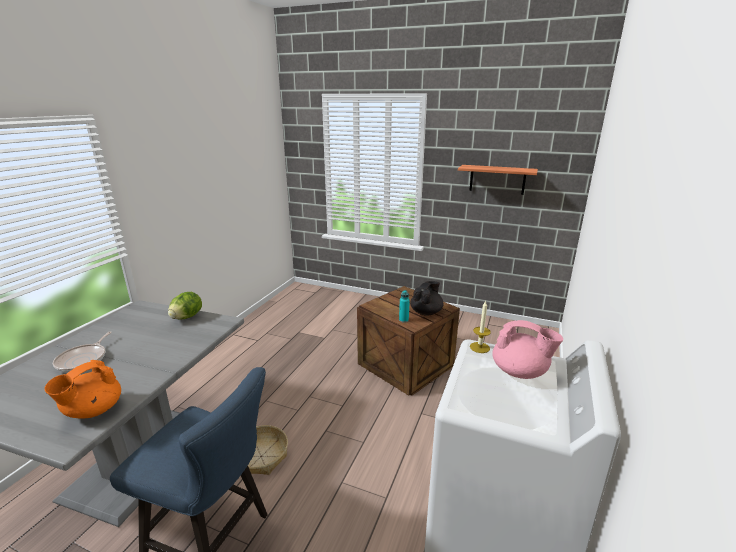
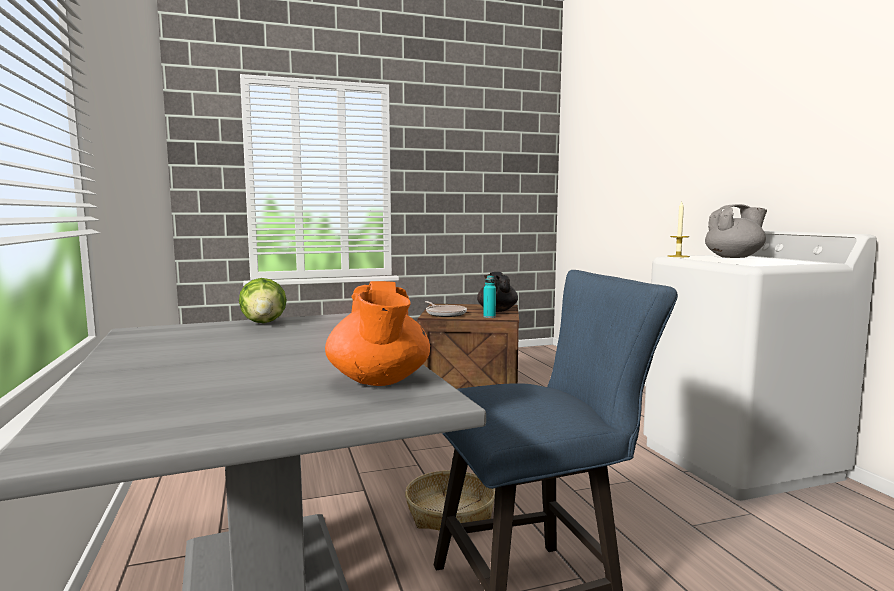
camera: 40 degrees left, 15 degrees down
frying pan [53,331,112,372] -> frying pan moved to [425,301,467,317]
shelf [458,165,538,195] -> none
pink teapot [492,320,563,379] -> grey teapot [705,204,767,258]

